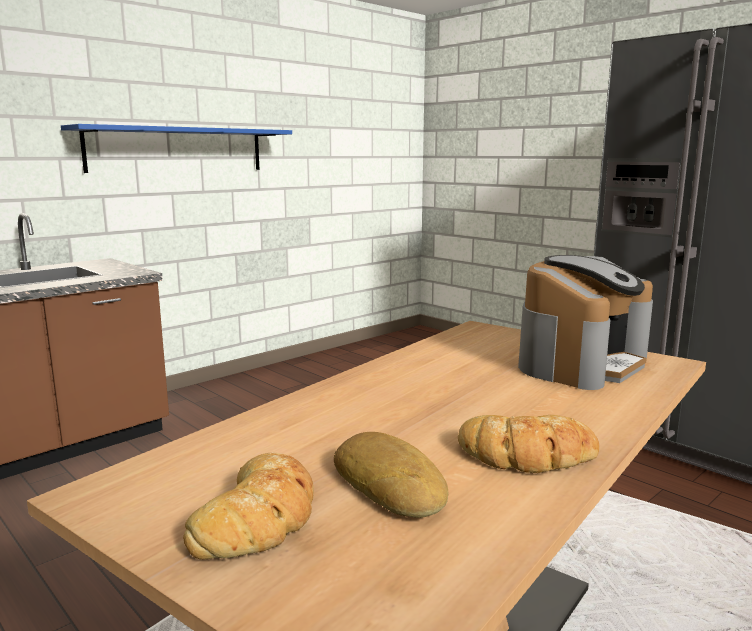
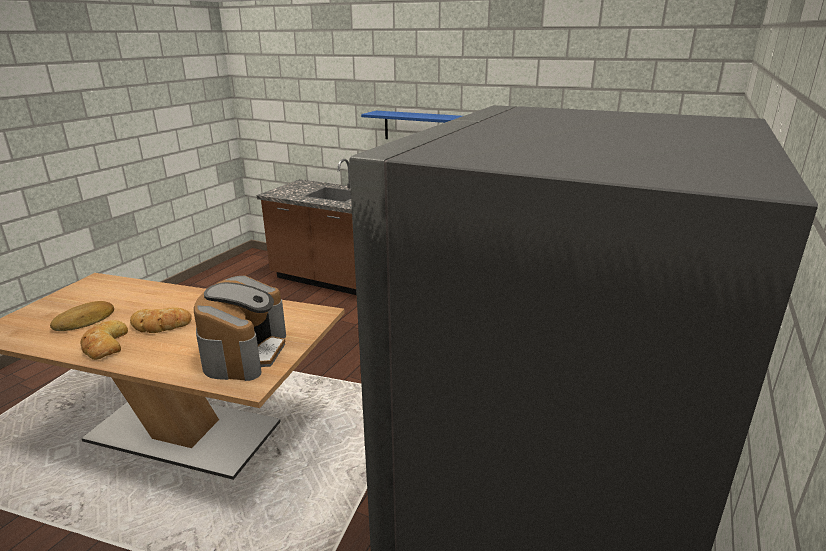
camera: 70 degrees right, 10 degrees up
bread [183,452,314,560] -> bread moved to [130,308,192,333]
coffee machine [518,255,653,390] -> coffee machine turned 105 degrees counterclockwise [194,276,286,381]

